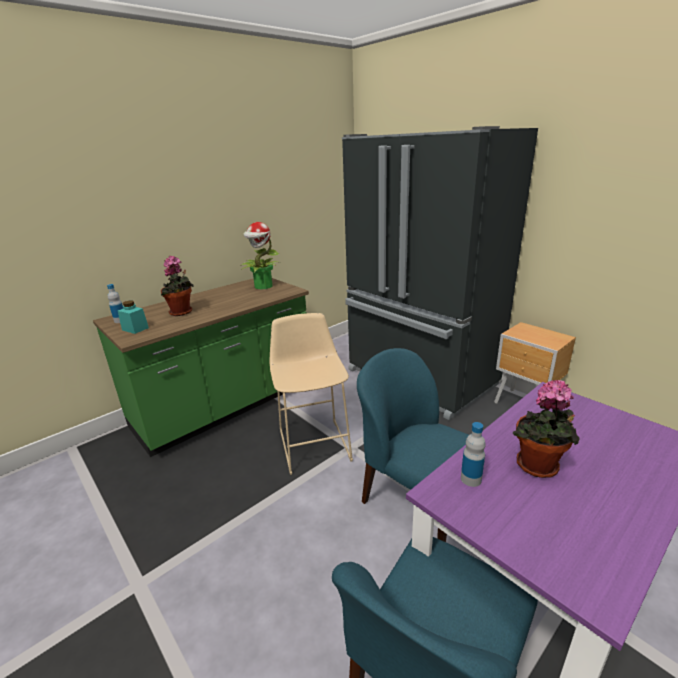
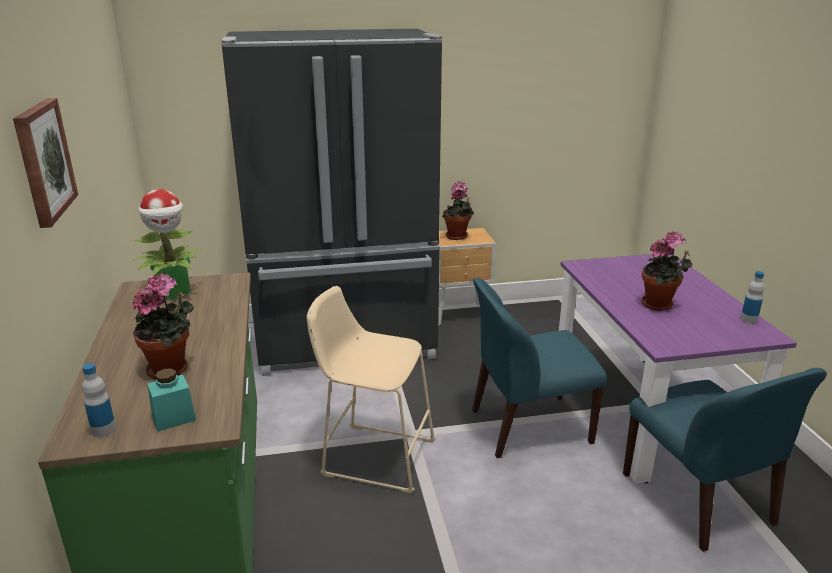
camera: 60 degrees left, 0 degrees up
bottle [461,422,486,487] -> bottle moved to [741,271,764,323]
none -> picture [13,98,78,228]
none -> potted plant [442,181,474,240]

